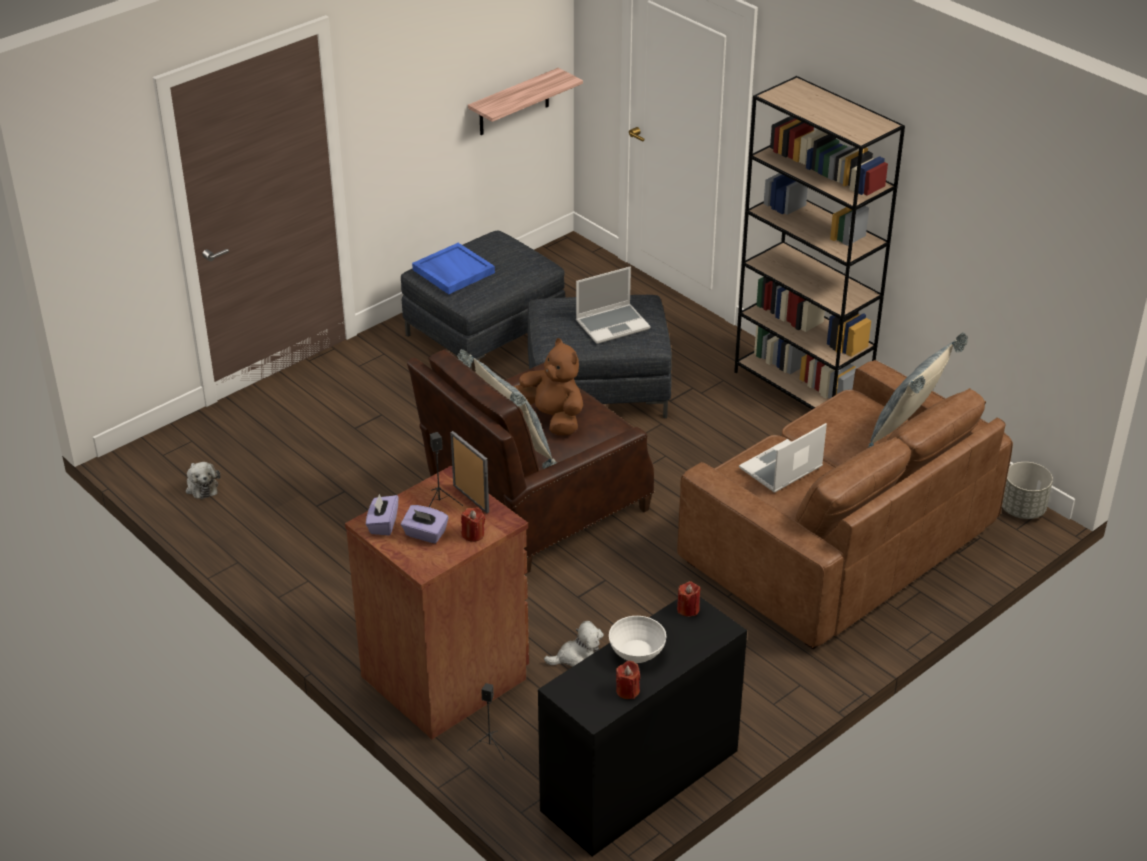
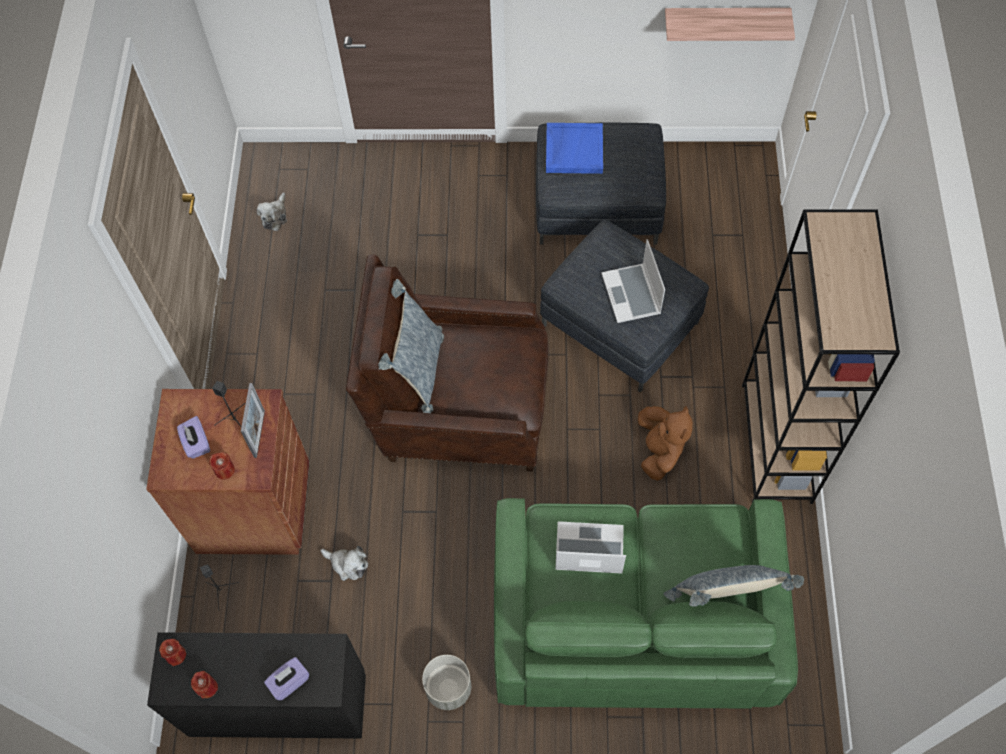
camera: 45 degrees right, 25 degrees up
purple tissue box [366,494,399,535] -> purple tissue box moved to [264,657,309,700]
brown plush toy [514,338,583,435] -> brown plush toy moved to [638,406,693,481]
laptop [576,266,650,344] -> laptop turned 60 degrees clockwise [601,239,665,323]
white bowl [609,616,667,663] -> none
brown sofa [677,360,1013,649] -> green sofa [494,498,798,709]
red candle [677,581,701,617] -> red candle moved to [159,639,186,666]
grey planter [1002,462,1053,519] -> grey planter moved to [422,655,471,710]

